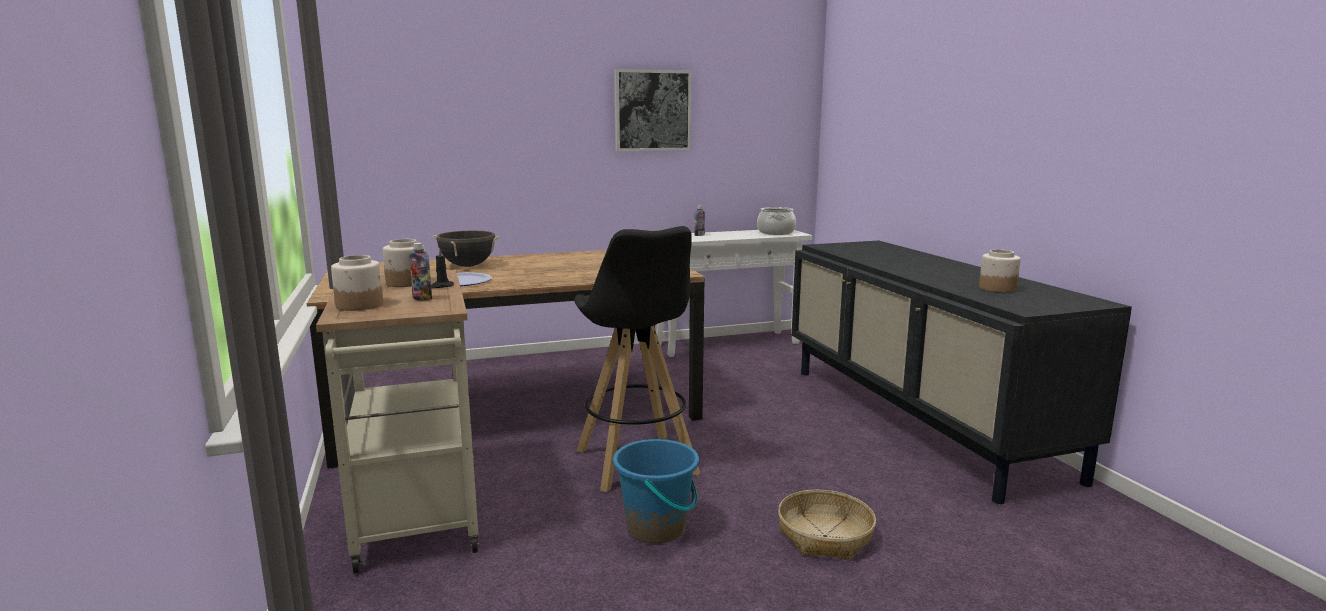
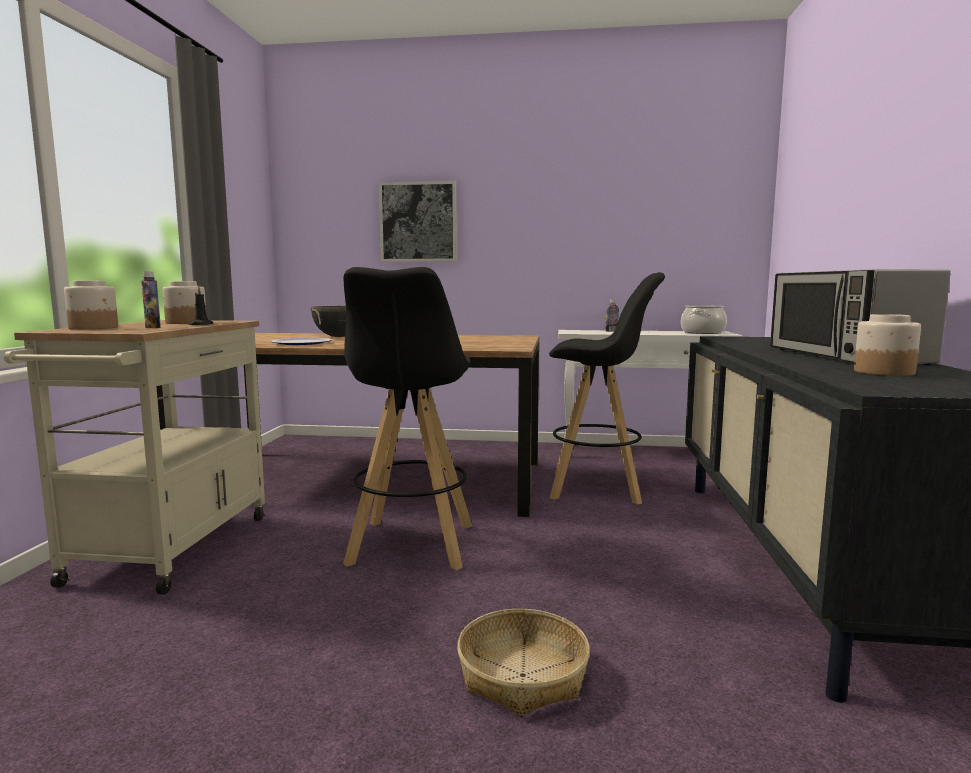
camera: 25 degrees right, 5 degrees down
blue bucket [613,438,699,544] -> none
picture [614,69,691,151] -> picture moved to [379,181,457,262]
none -> black stool [549,272,665,505]
none -> microwave [770,269,951,365]

